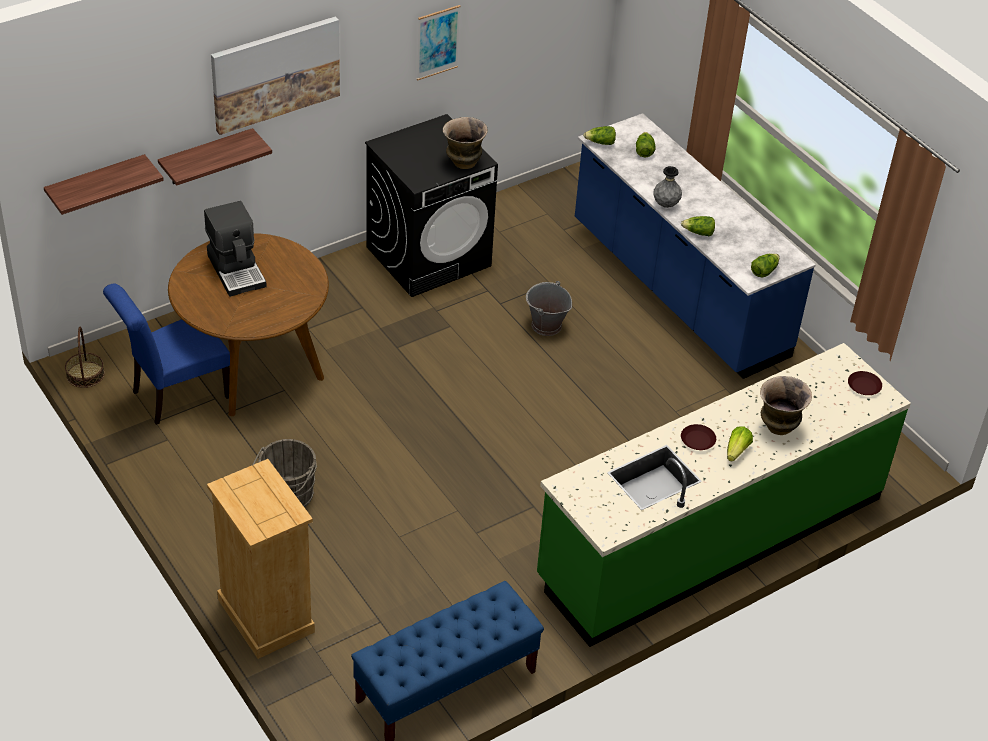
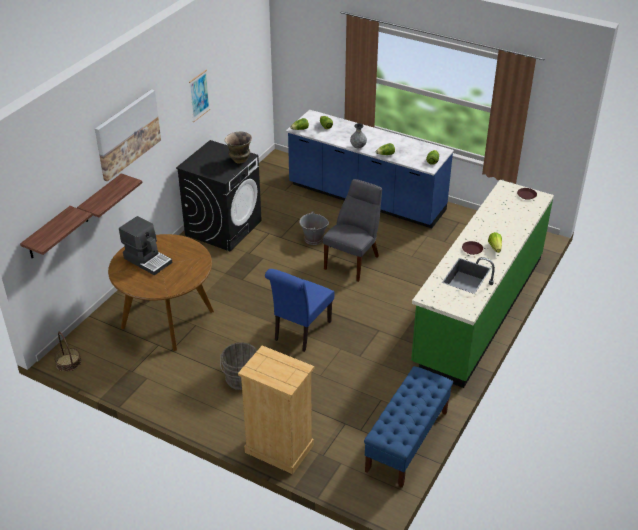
camera: 25 degrees left, 5 degrees down
blue chair [103,284,230,425] -> blue chair moved to [265,269,335,352]
vase [760,376,812,435] -> none
none -> grey chair [323,179,382,282]

